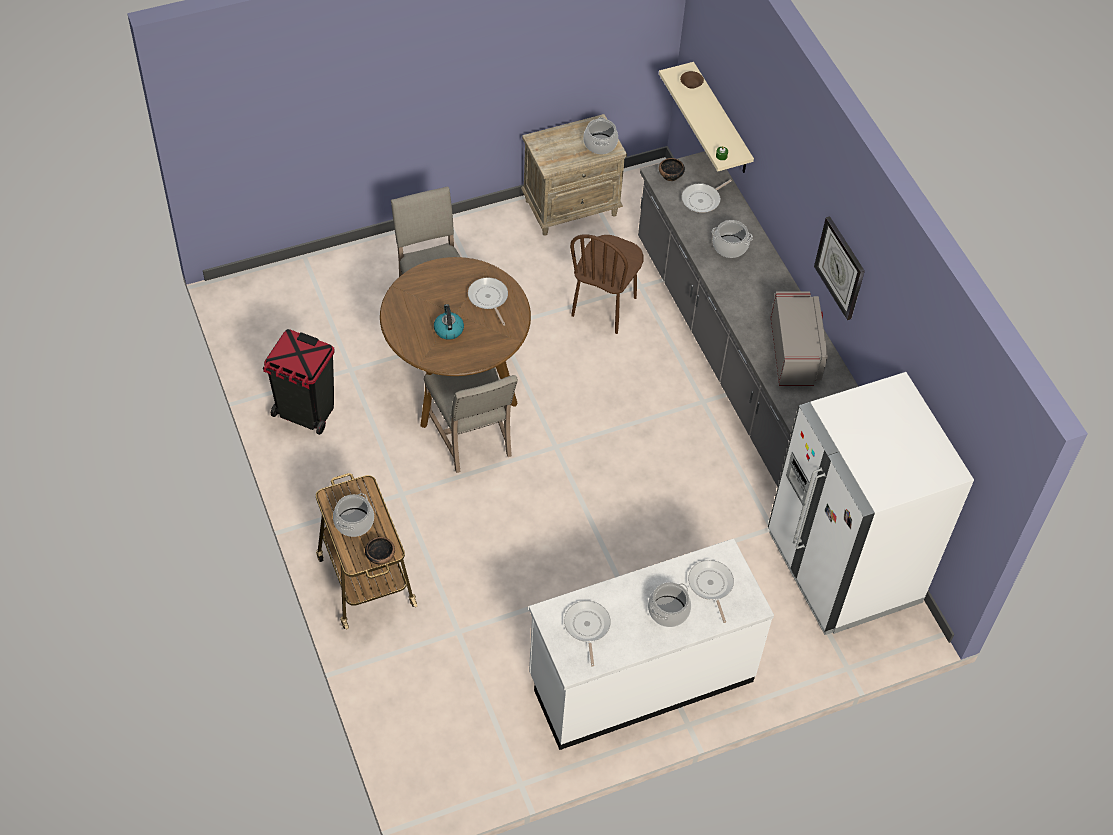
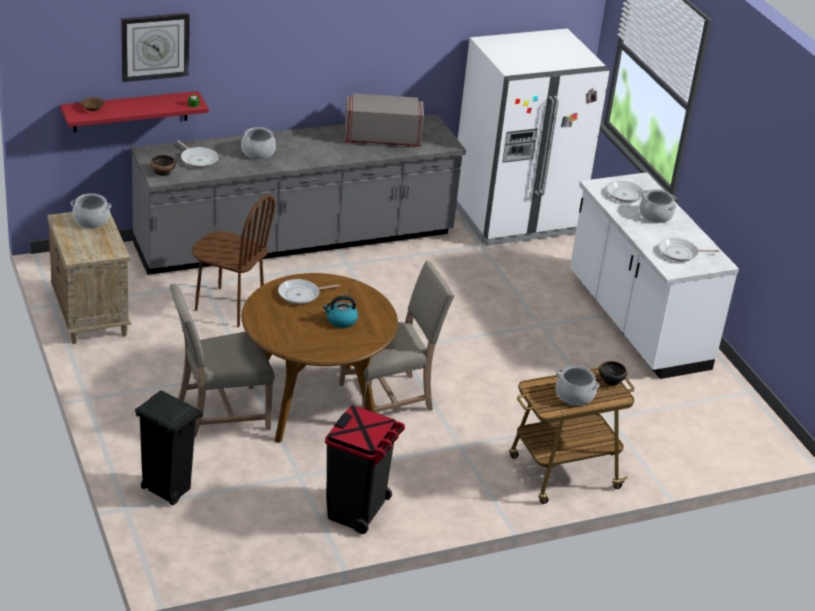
camera: 90 degrees left, 20 degrees down
beige shelf [659,62,754,173] -> red shelf [60,91,209,132]
wall clock [814,216,865,320] -> wall clock moved to [121,13,190,82]
none -> black trash can [135,390,203,505]

